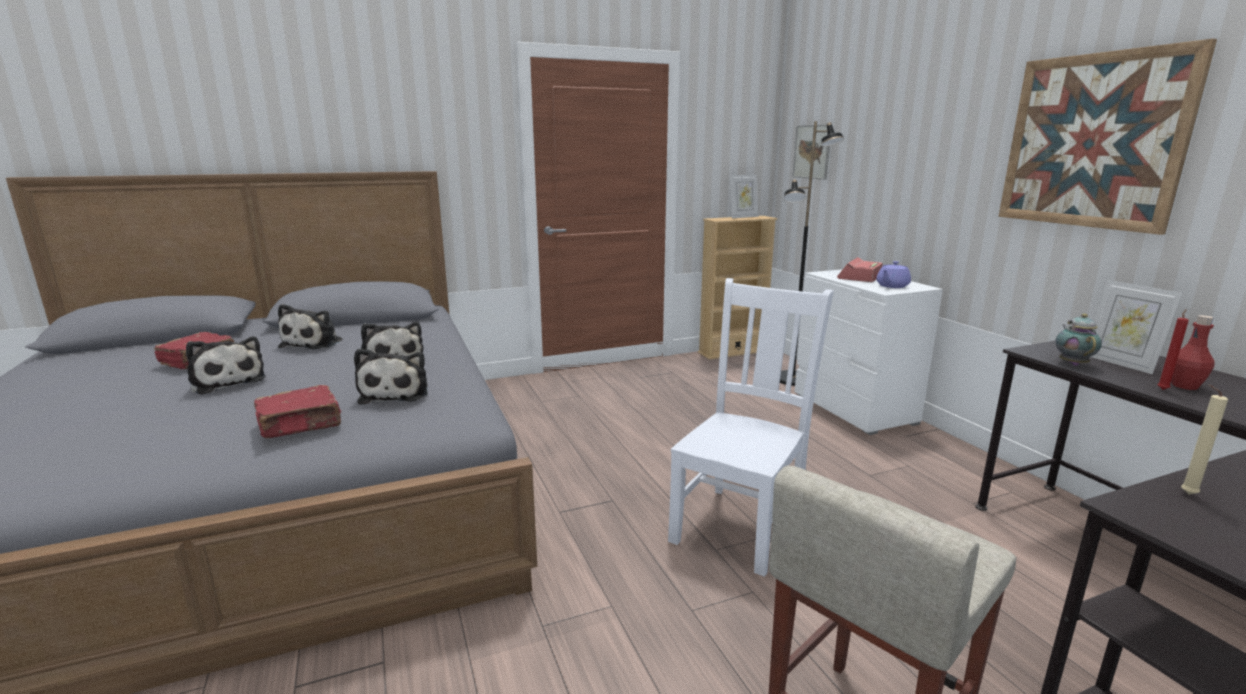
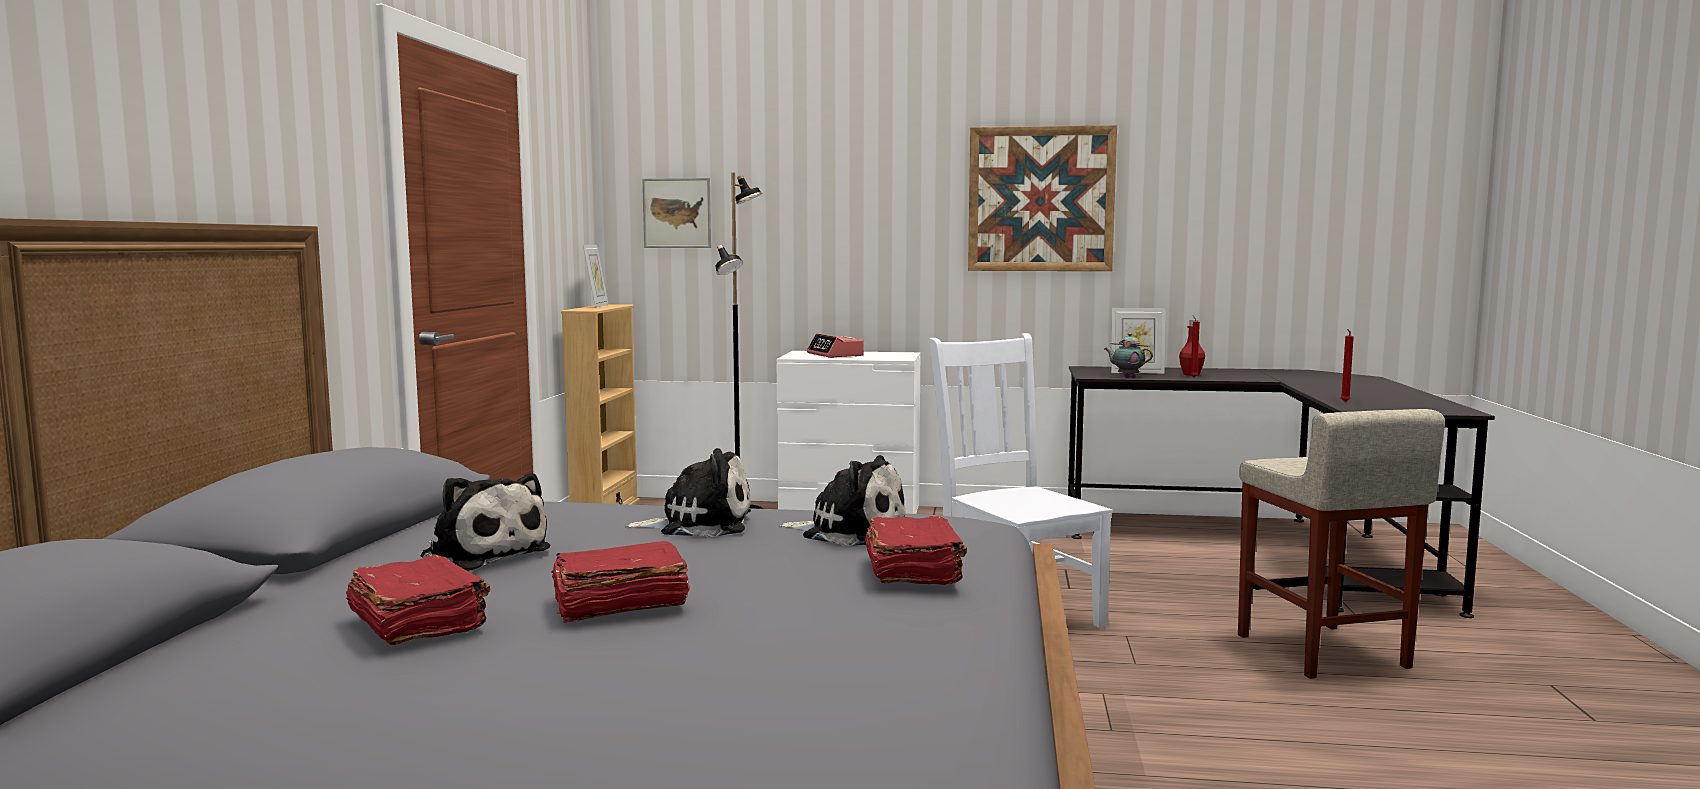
camera: 60 degrees left, 10 degrees down
plush toy [186,336,266,395] -> red book [551,541,690,623]
purple teapot [876,261,911,288] -> none
beige candle [1181,385,1228,495] -> red candle [1341,329,1354,402]

